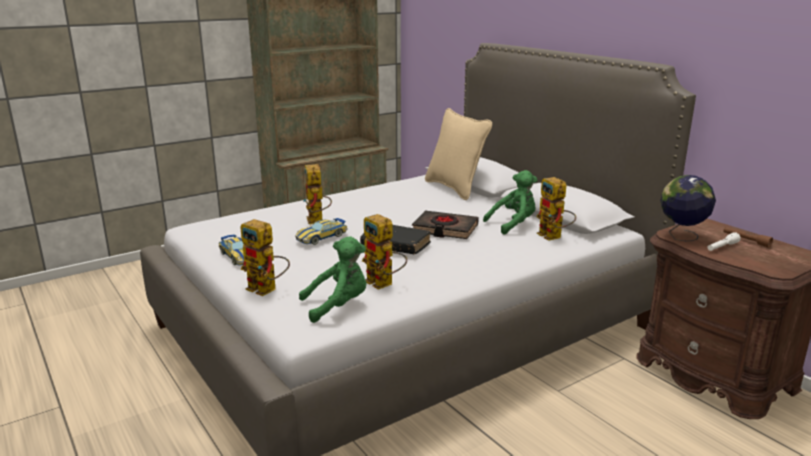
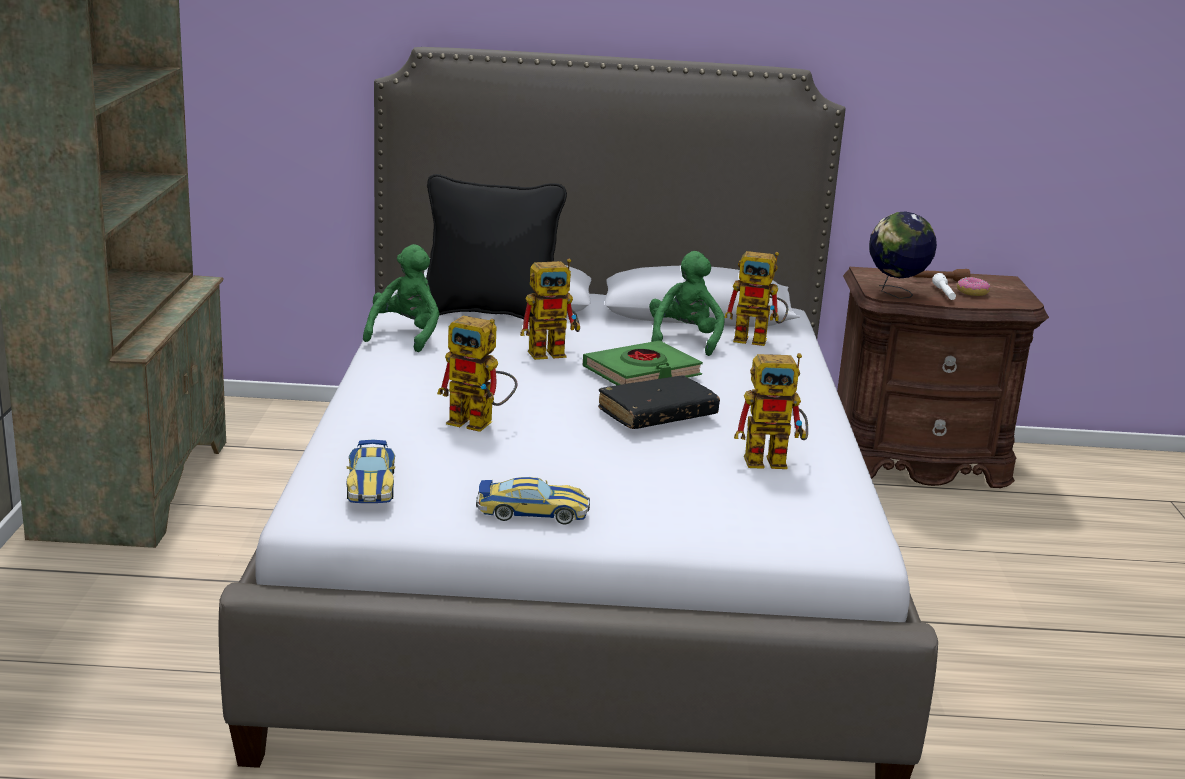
camera: 55 degrees left, 0 degrees up
toy robot [240,219,290,296] -> toy robot moved to [520,258,580,360]
toy car [295,218,348,245] -> toy car moved to [346,440,395,503]
green plush toy [299,236,367,323] -> green plush toy moved to [363,244,440,352]
black book [412,211,479,239] -> green book [583,340,703,385]
beige pillow [425,108,492,200] -> black pillow [426,174,567,320]
none -> donut [957,277,990,296]

